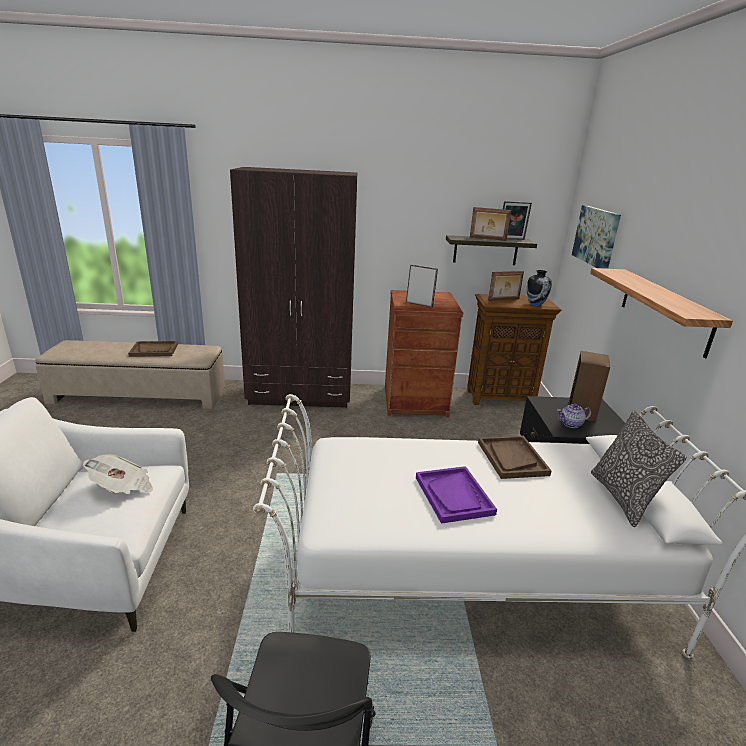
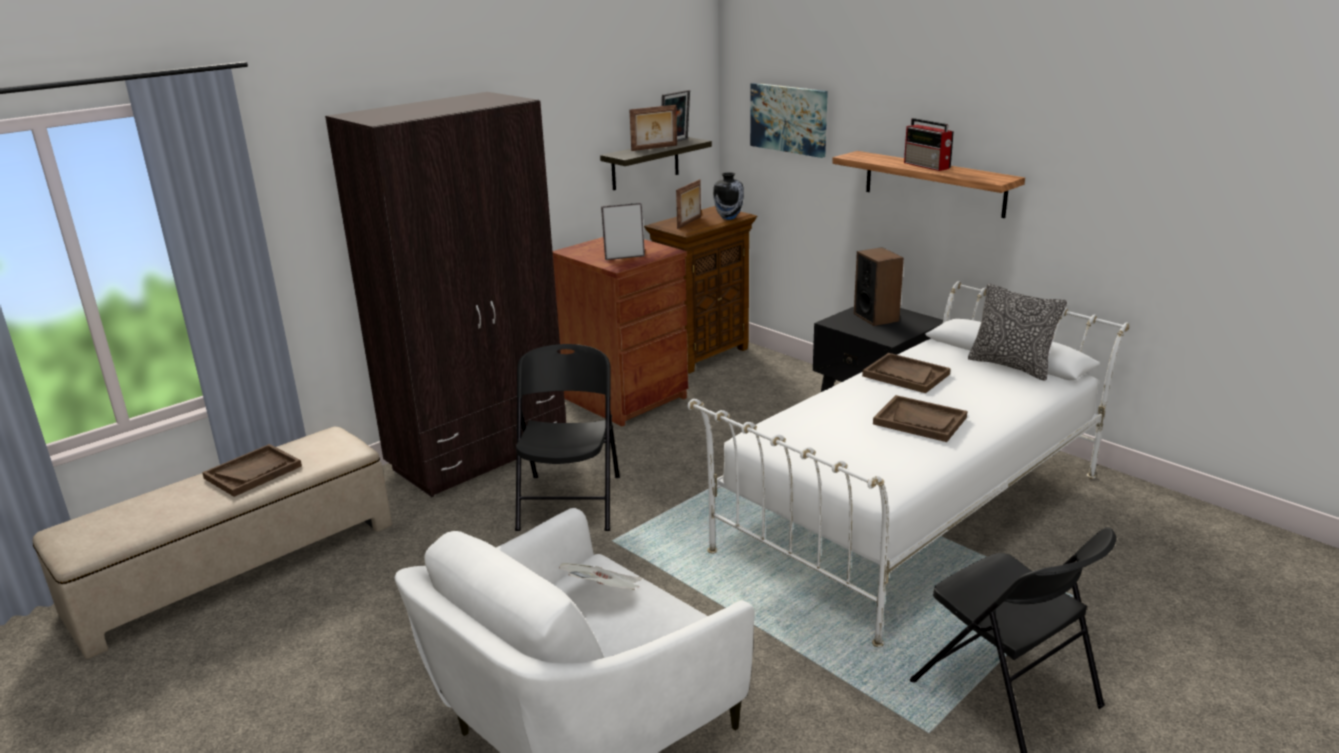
camera: 40 degrees left, 0 degrees up
purple tray [416,466,497,524] -> brown tray [873,395,967,442]
teapot [557,404,591,428] -> none
none -> black chair [515,344,620,531]
none -> radio [904,118,954,171]

